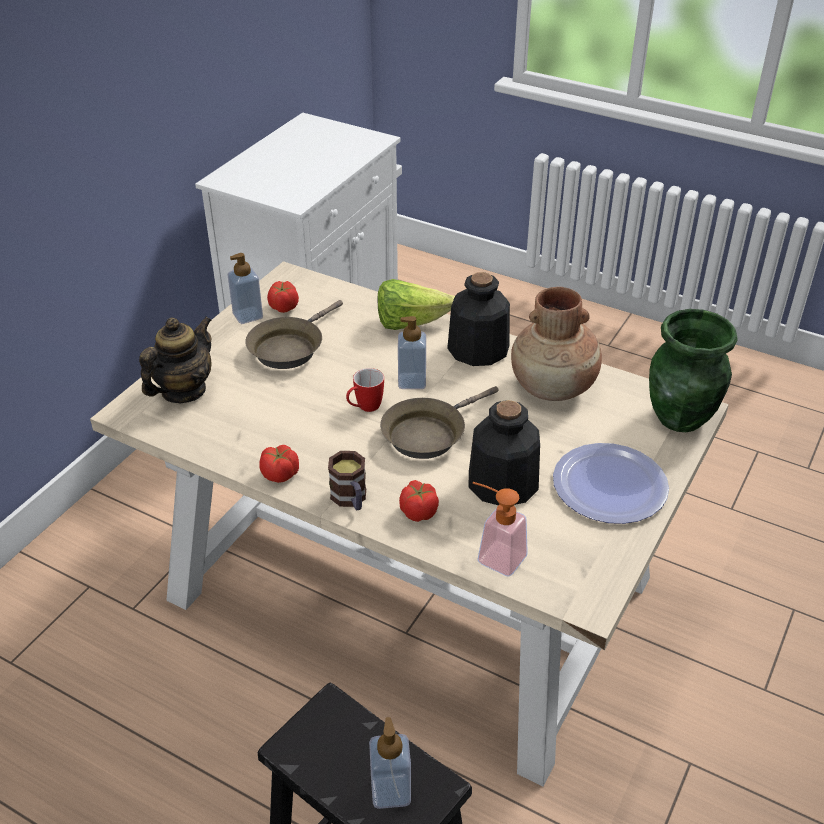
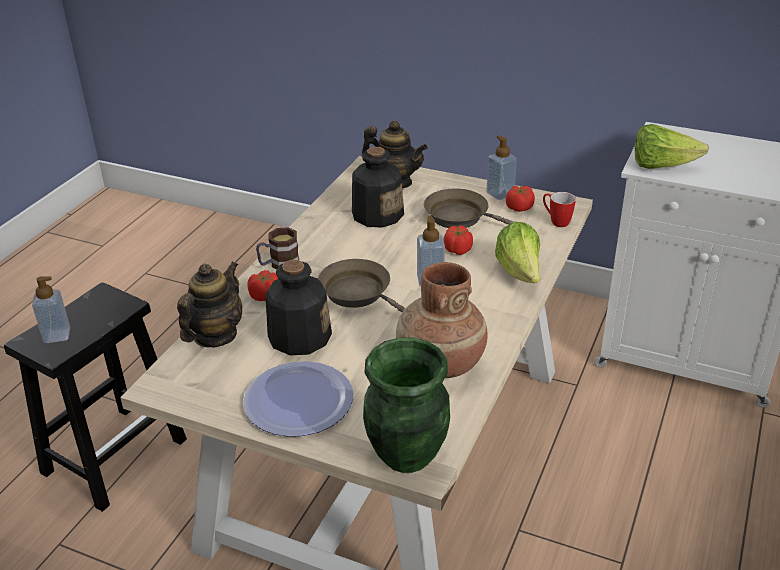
camera: 85 degrees right, 5 degrees down
tomato [259,445,299,483] -> tomato moved to [443,225,473,255]
mug [346,368,384,412] -> mug moved to [543,192,576,227]
bottle [447,272,510,366] -> bottle moved to [352,147,404,228]
soap dispenser [473,482,528,577] -> teapot [177,262,242,347]
none -> lettuce [635,124,709,169]

